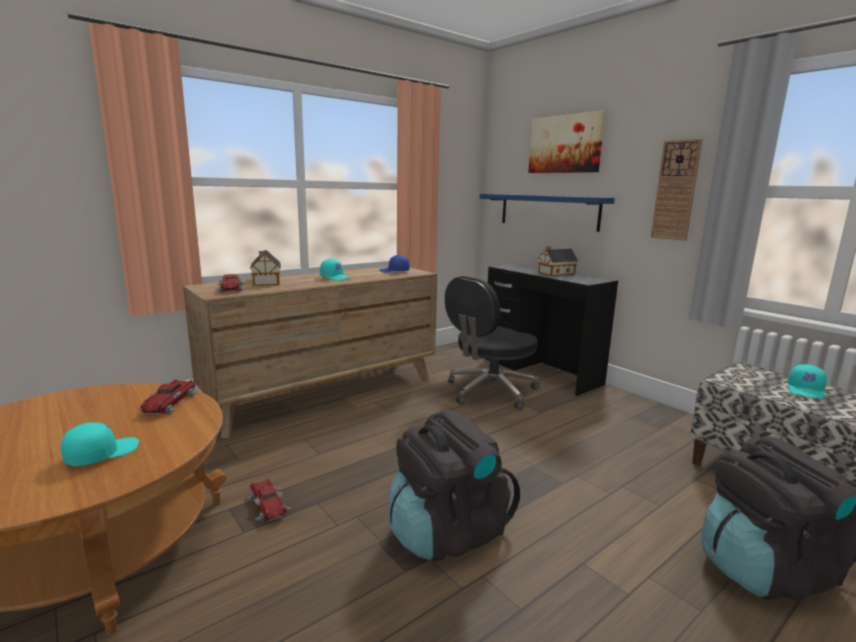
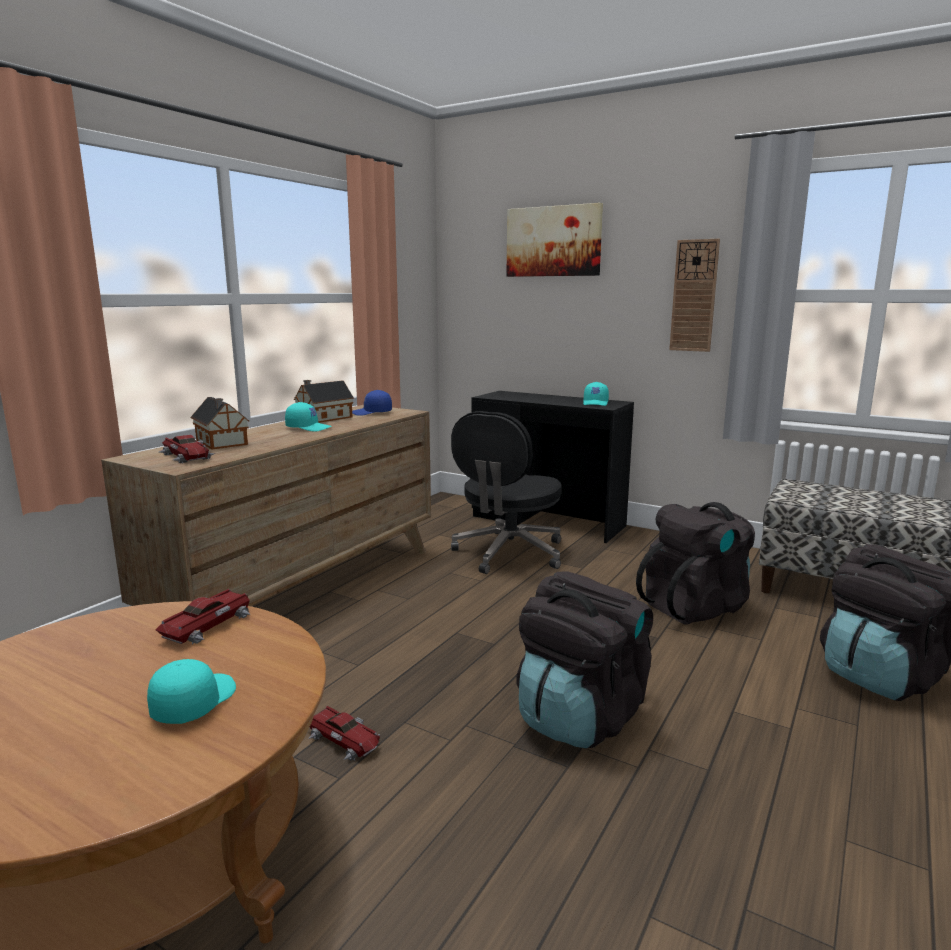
camera: 20 degrees left, 0 degrees up
toy car [138,379,197,415] -> toy car turned 135 degrees counterclockwise [155,589,250,644]
blue shelf [480,194,615,232] -> none
toy house [538,246,578,276] -> toy house moved to [294,380,354,423]
turquoise cap [788,364,827,399] -> turquoise cap moved to [583,382,609,406]
none -> black backpack [636,502,755,625]

